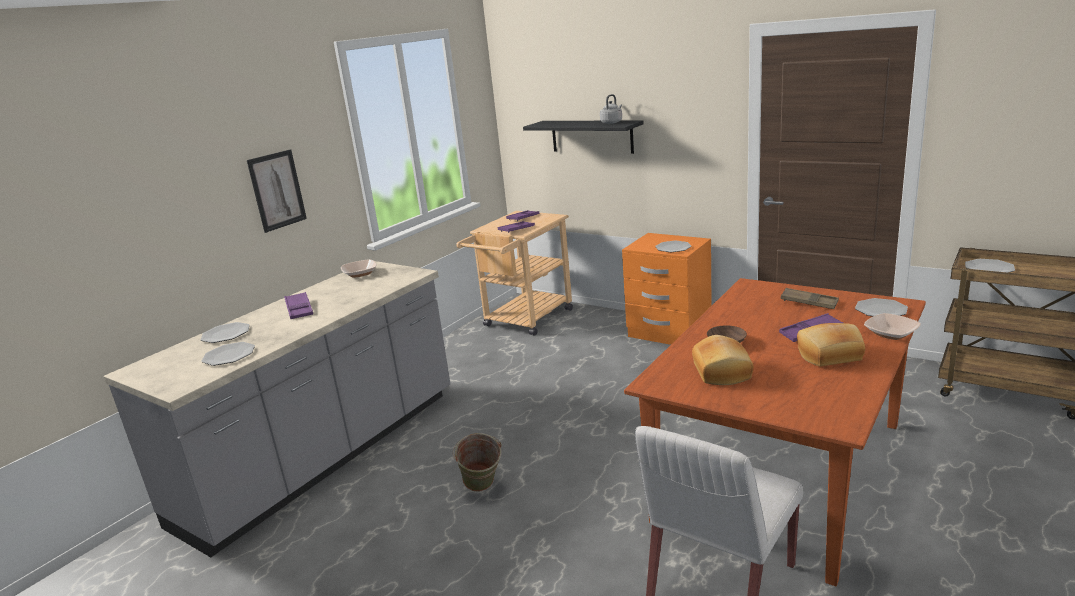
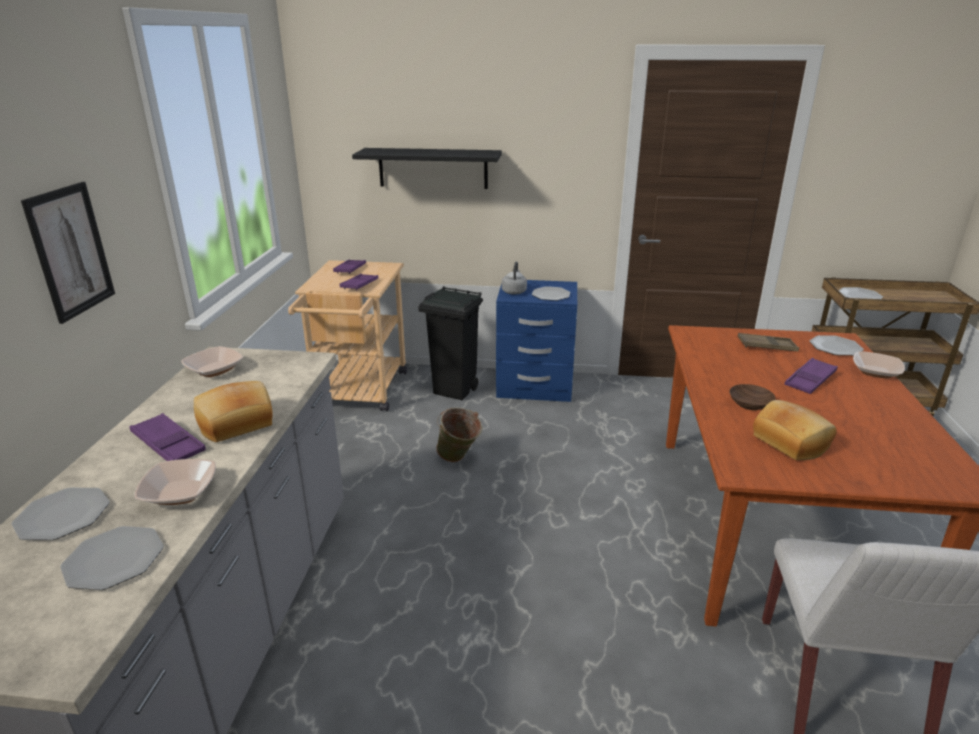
camera: 30 degrees left, 5 degrees up
green bucket [452,433,502,492] -> green bucket moved to [436,407,482,462]
grey kettle [600,94,622,124] -> grey kettle moved to [502,261,527,294]
orange nightstand [622,233,712,345] -> blue nightstand [496,280,577,402]
bread [797,323,865,367] -> bread moved to [194,381,273,442]
none -> bowl [135,459,216,505]
none -> black trash can [418,286,483,400]

